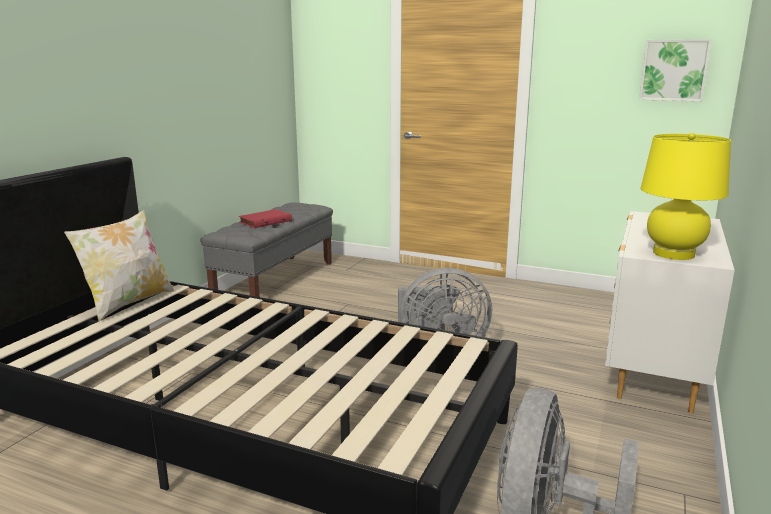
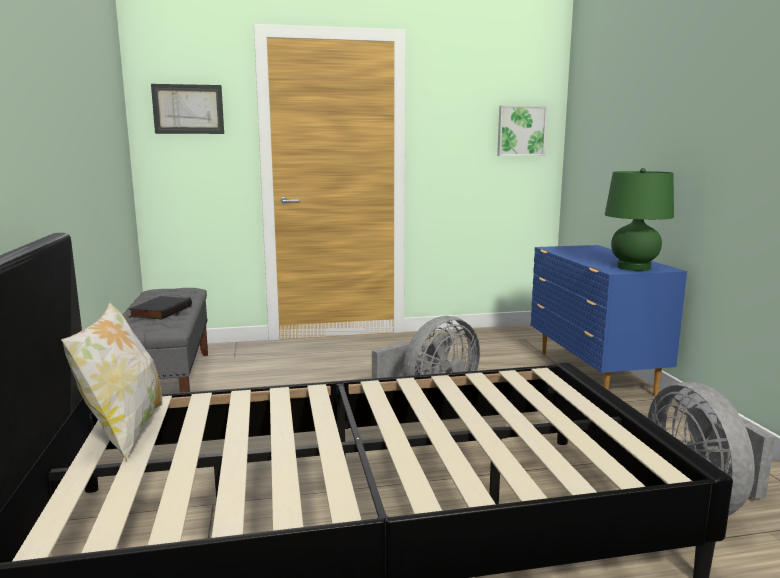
camera: 35 degrees left, 5 degrees down
red book [239,209,292,228] -> black book [129,296,192,320]
white dresser [605,211,735,413] -> blue dresser [531,245,687,396]
yellow table lamp [640,133,731,260] -> green table lamp [605,168,674,271]
none -> picture [151,84,224,134]

